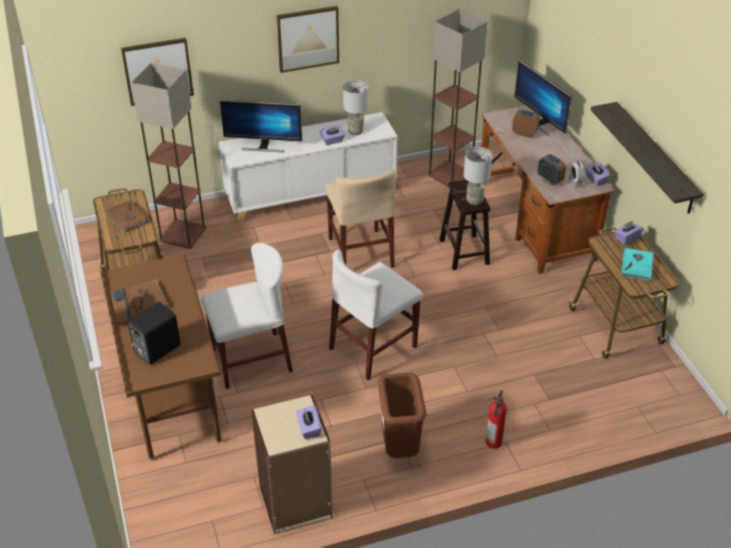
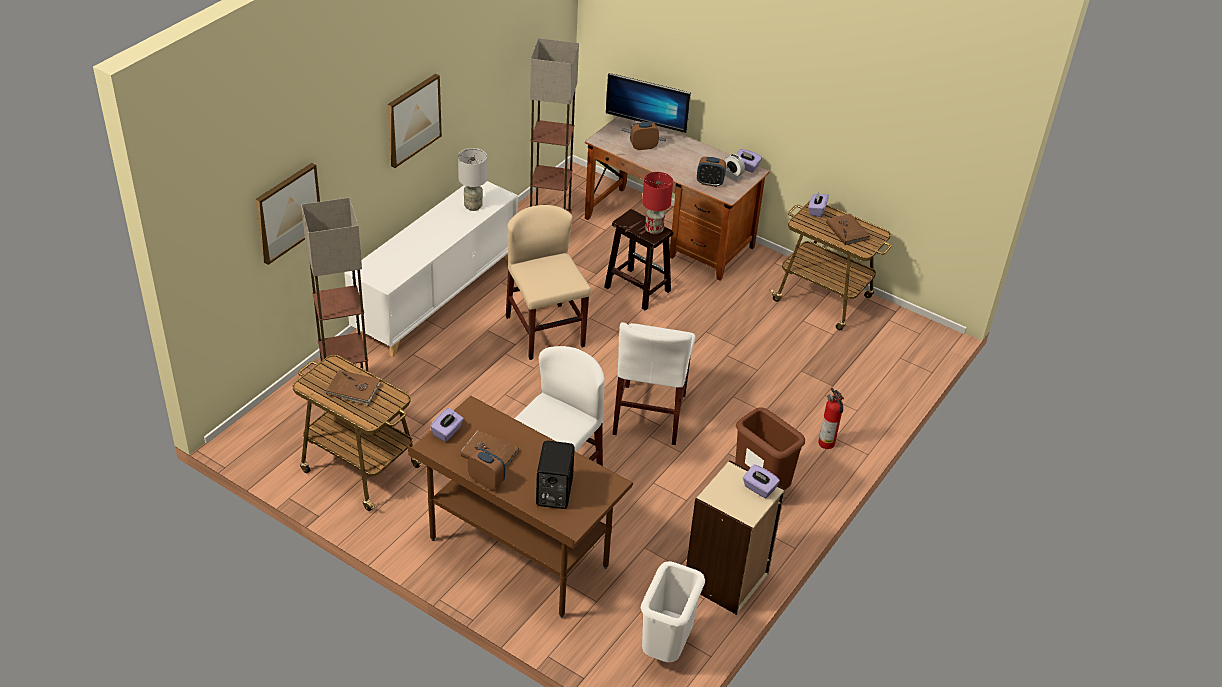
camera: 40 degrees left, 0 degrees up
monitor [220,100,302,152] -> none
purple tissue box [320,125,345,145] -> purple tissue box moved to [430,408,464,442]
beige chair [325,170,396,268] -> beige chair turned 150 degrees counterclockwise [506,205,591,360]
grey table lamp [464,147,493,205] -> red table lamp [642,172,673,235]
shelf [591,102,704,214] -> none
turquoise book [621,248,655,281] -> brown book [826,213,870,245]
none -> white trash can [641,561,705,663]

